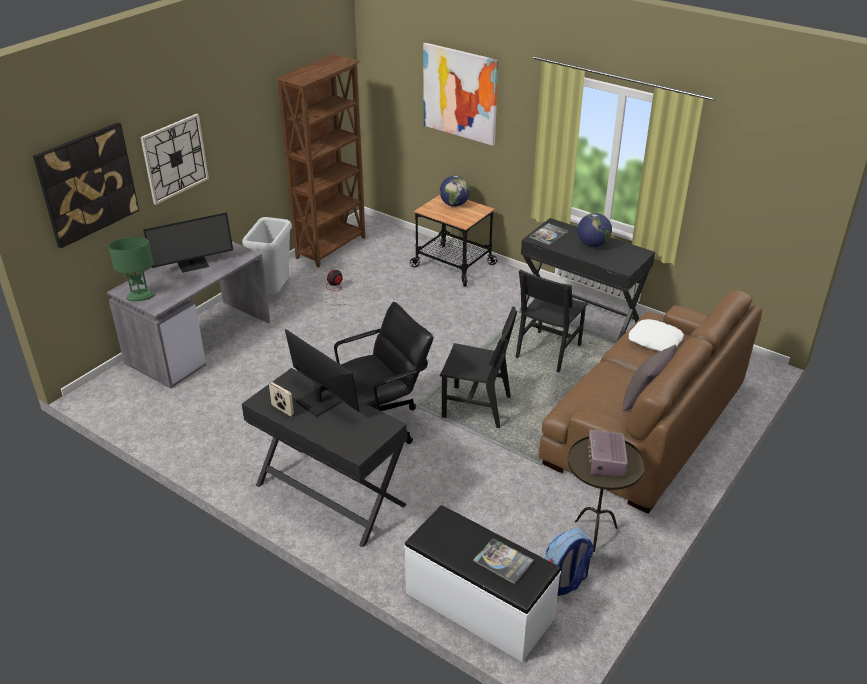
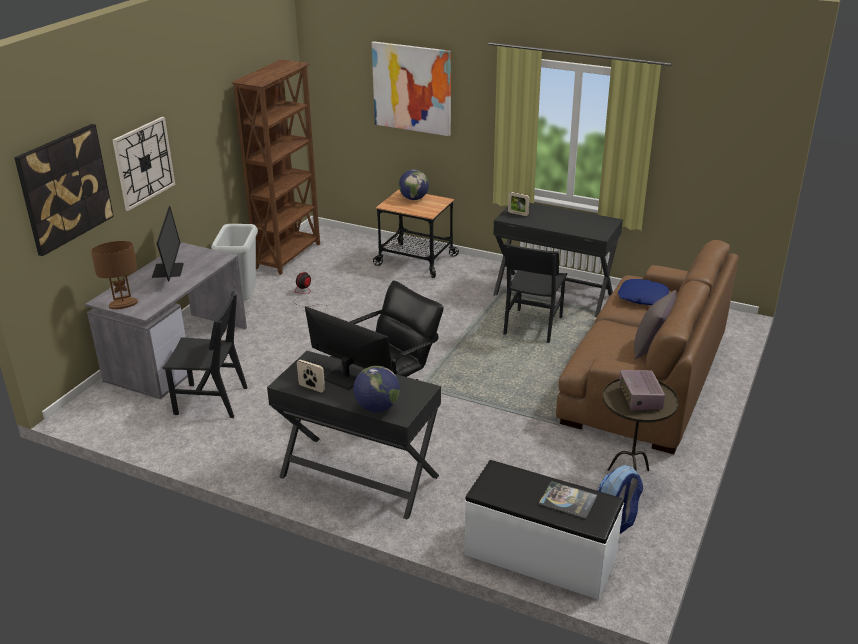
camera: 10 degrees left, 5 degrees down
green table lamp [109,237,154,301] -> brown table lamp [91,241,138,309]
monitor [143,212,233,273] -> monitor turned 60 degrees counterclockwise [152,206,184,282]
black chair [440,307,517,428] -> black chair moved to [163,291,248,418]
book [529,223,568,245] -> picture frame [508,192,529,216]
globe [578,213,612,247] -> globe moved to [353,366,400,412]
white pillow [629,319,684,351] -> blue pillow [618,279,669,305]

